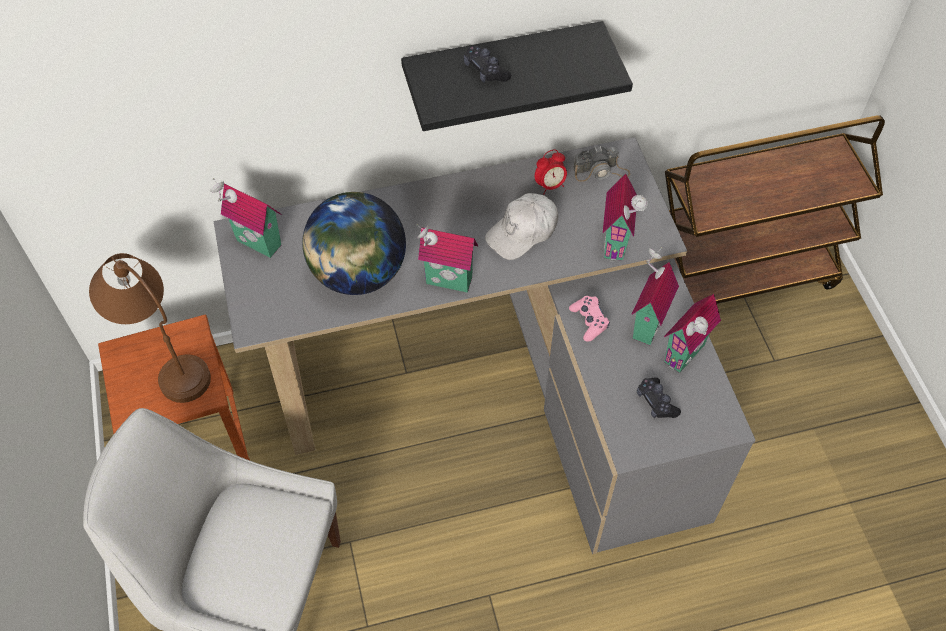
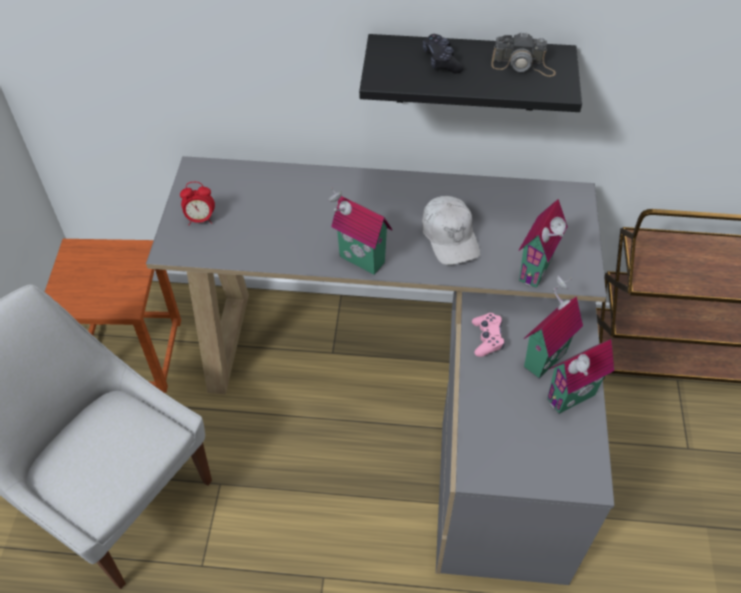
camera: 20 degrees right, 5 degrees down
brown table lamp [89,253,211,403] -> none
toy house [210,178,281,258] -> none
globe [302,192,406,295] -> none
white cap [485,193,558,260] -> white cap turned 90 degrees counterclockwise [422,196,480,265]
alarm clock [535,150,567,194] -> alarm clock moved to [180,182,215,225]
camera [573,146,630,182] -> camera moved to [491,32,556,77]
black game controller [637,377,681,418] -> none

